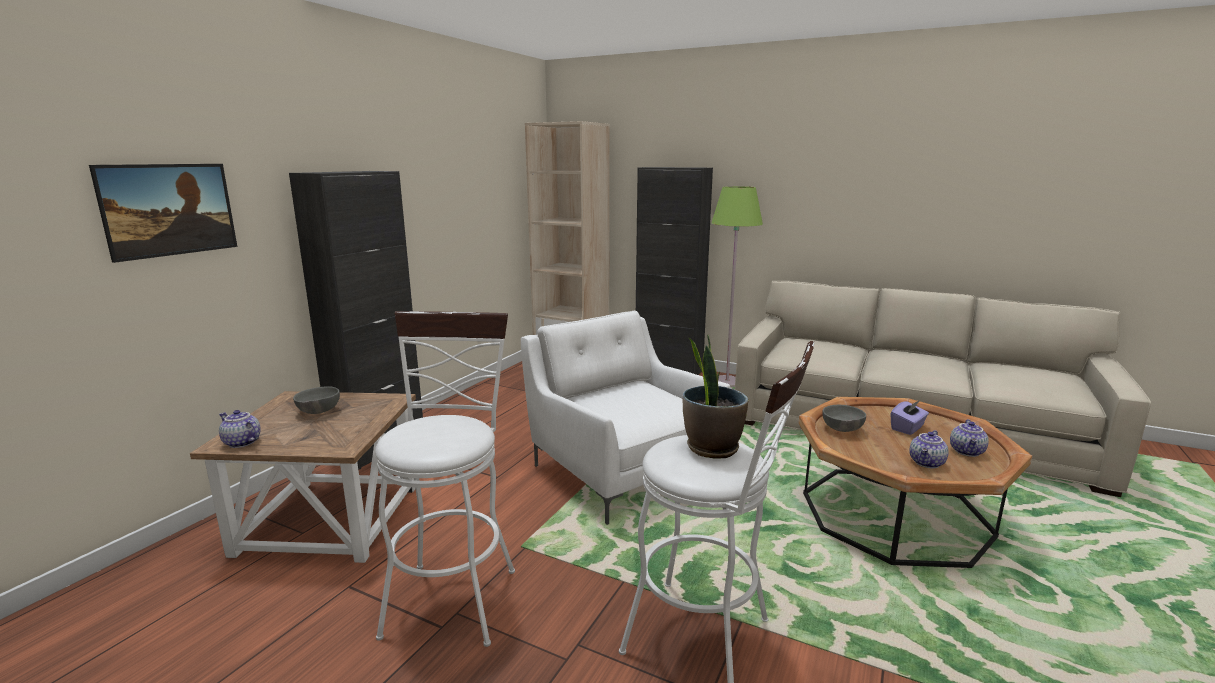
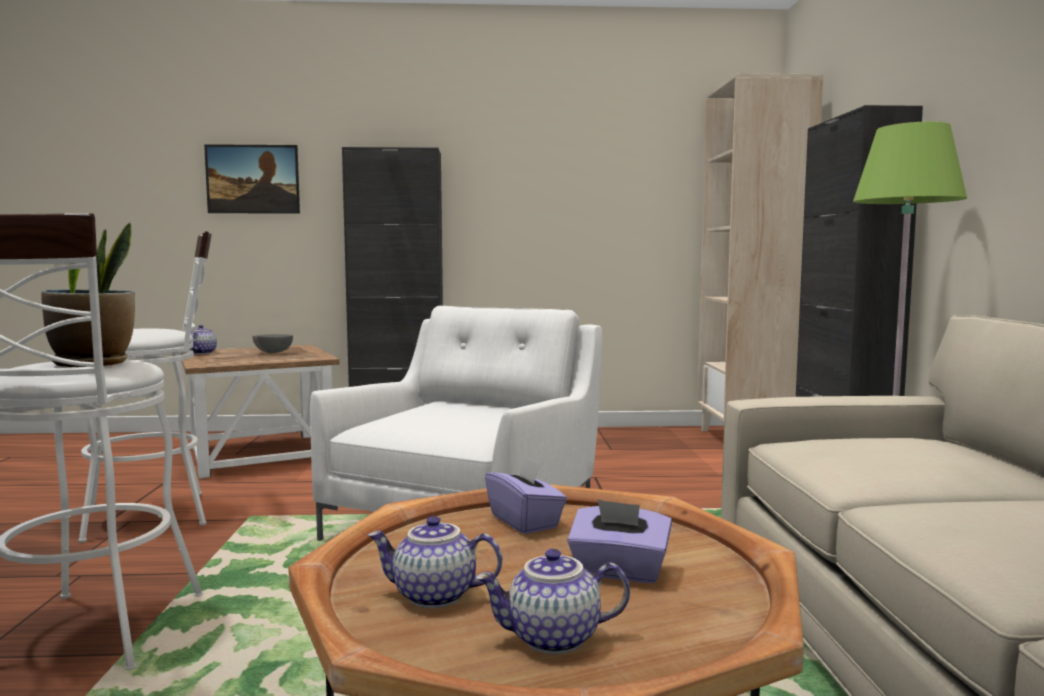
camera: 60 degrees right, 10 degrees down
grey bowl [822,405,866,432] -> purple tissue box [485,455,567,534]

